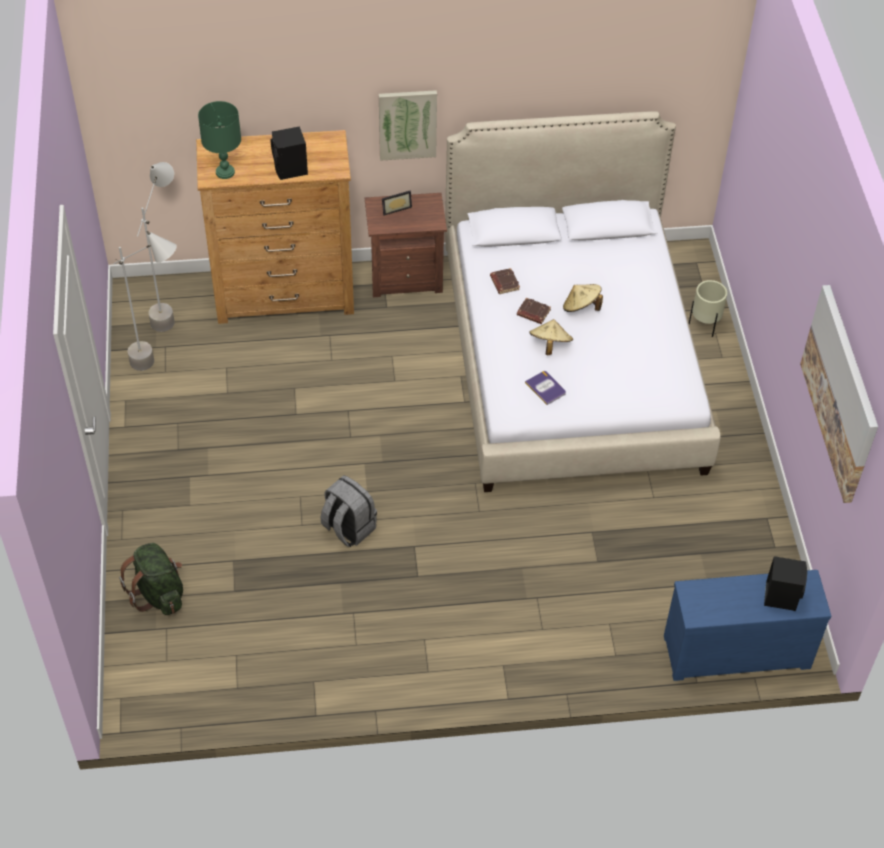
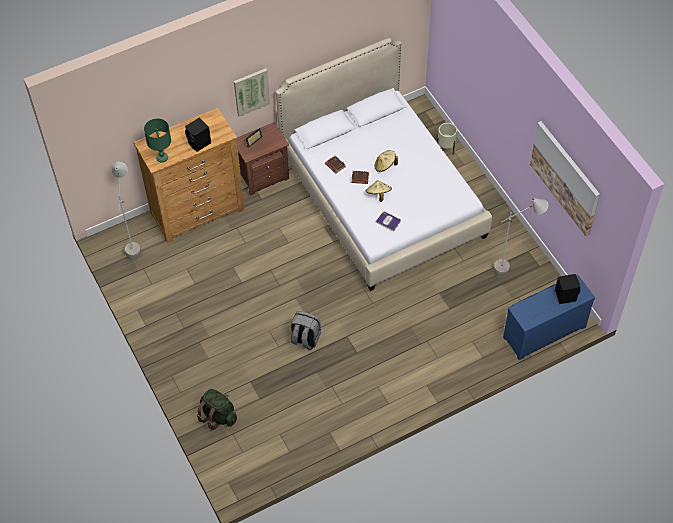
camera: 20 degrees left, 5 degrees up
grey floor lamp [113,231,177,371] -> grey floor lamp moved to [493,198,548,278]

